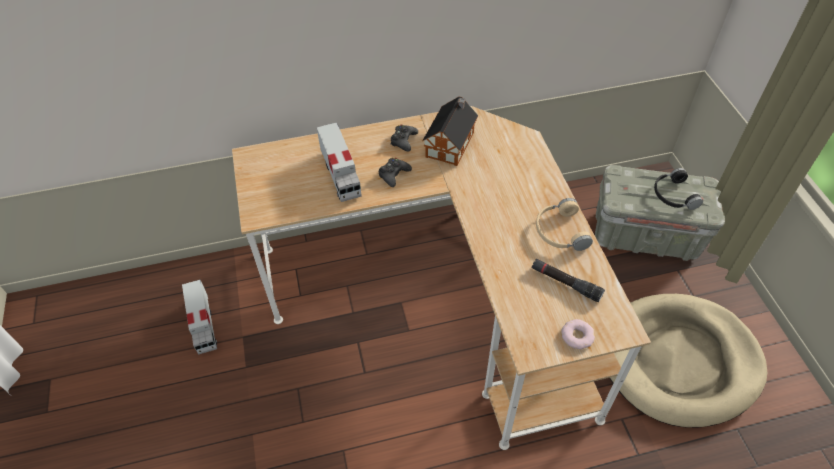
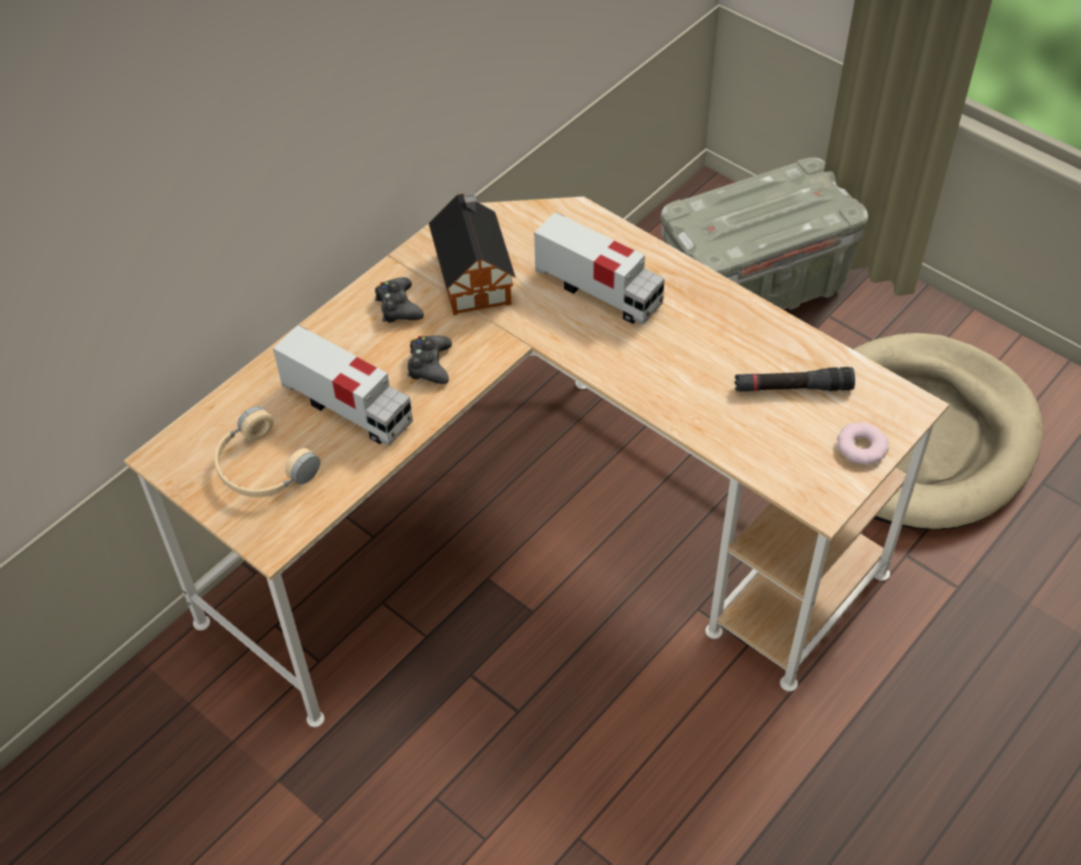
camera: 35 degrees left, 0 degrees up
toy truck [182,280,217,355] -> toy truck moved to [534,212,665,325]
beige headphones [536,198,593,251] -> beige headphones moved to [214,406,320,497]
black headphones [654,168,703,210] -> none

